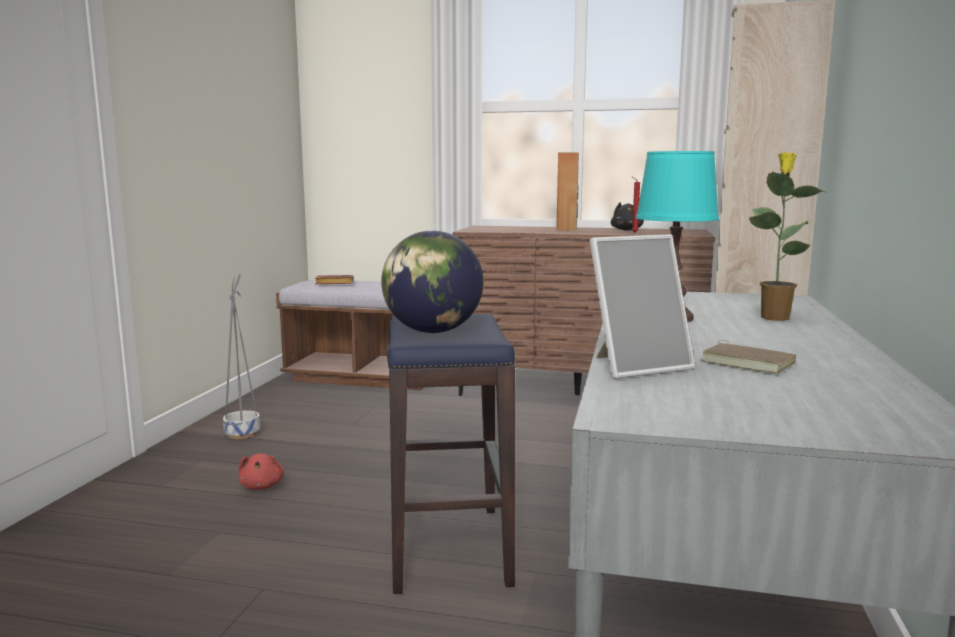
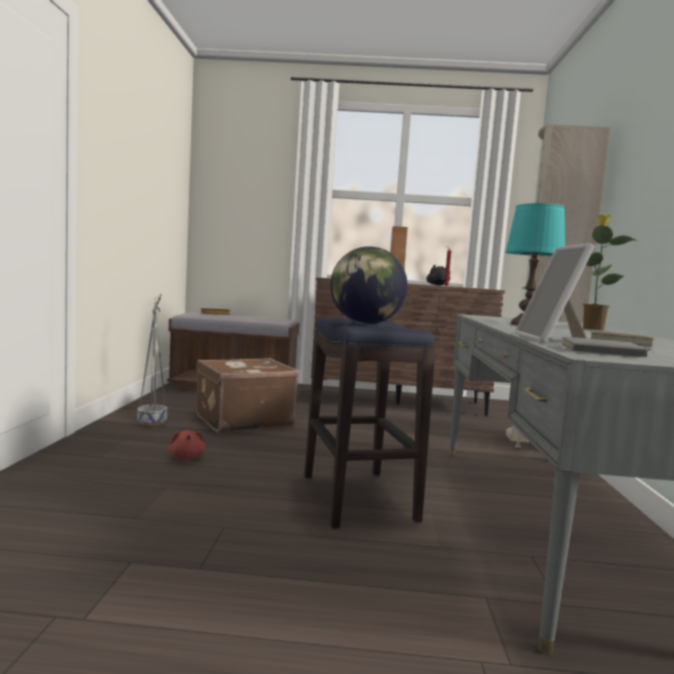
camera: 10 degrees left, 5 degrees down
picture frame [590,234,695,379] -> picture frame turned 120 degrees clockwise [515,243,595,343]
none -> brown suitcase [196,358,299,433]
none -> grey book [562,337,654,357]

